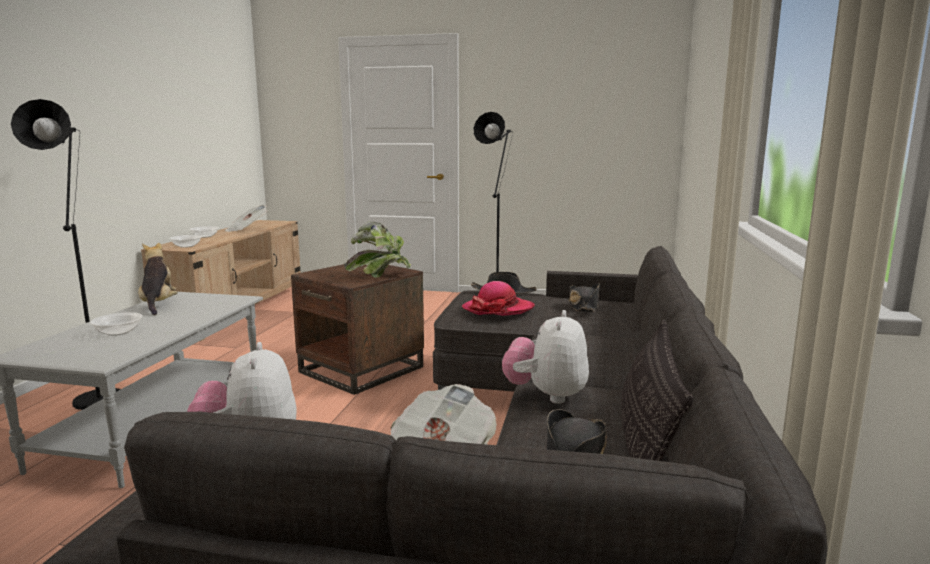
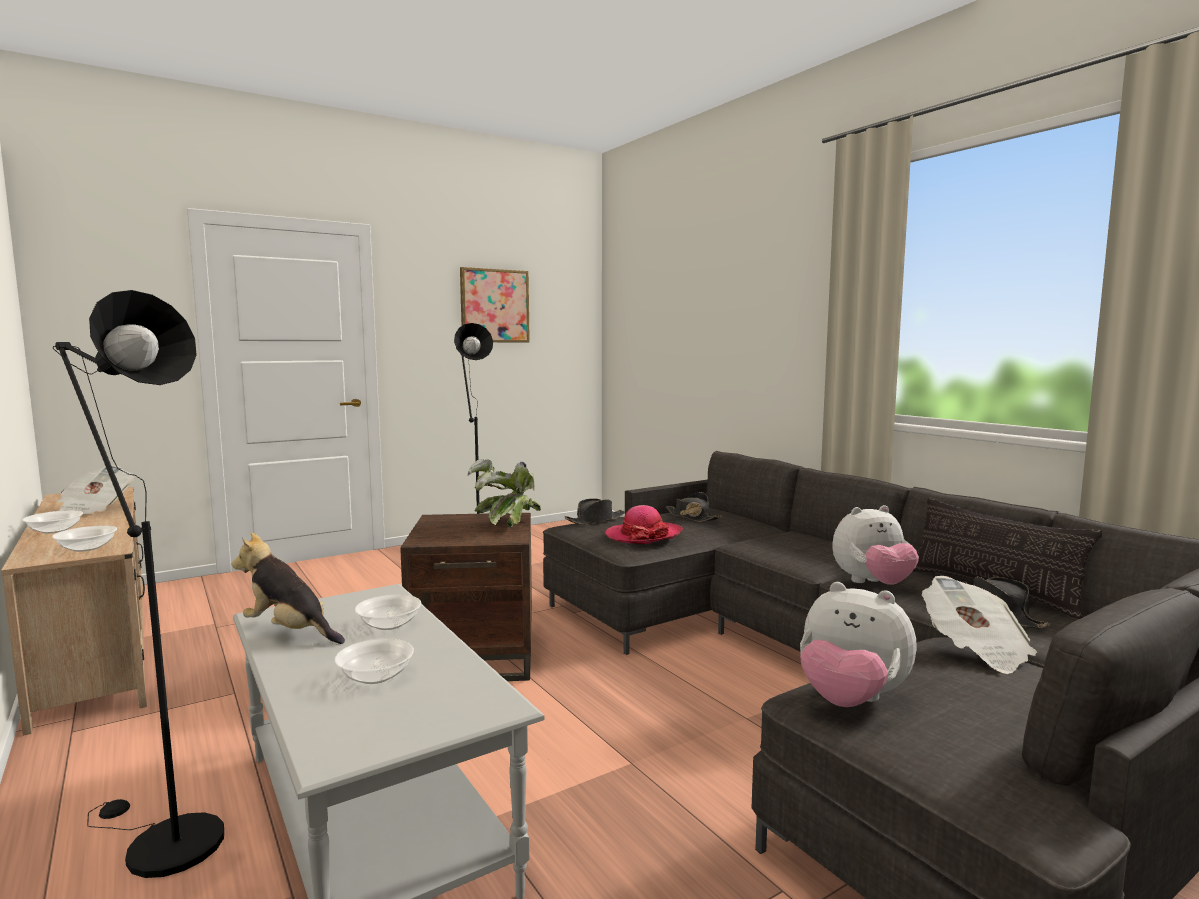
camera: 45 degrees left, 5 degrees down
plush toy [502,310,589,404] -> plush toy turned 75 degrees counterclockwise [832,505,919,585]
none -> bowl [355,594,421,630]
none -> picture [460,267,530,342]

